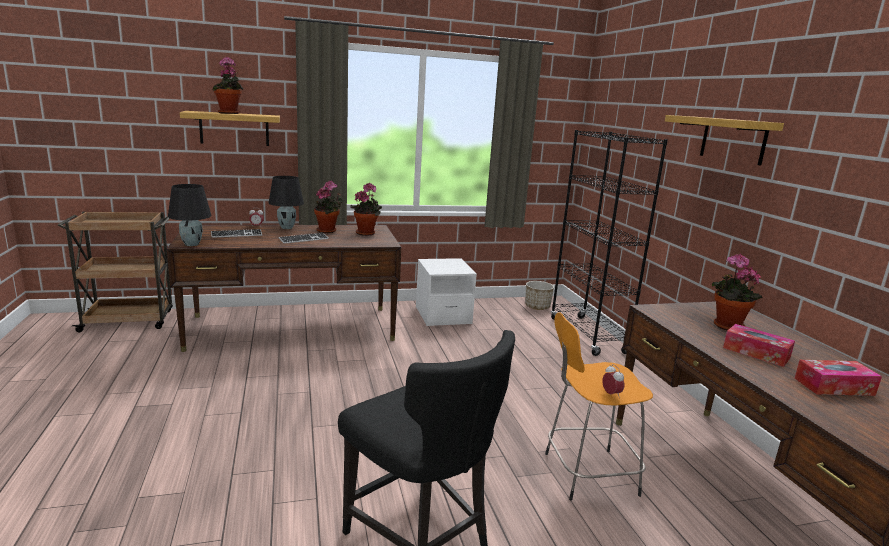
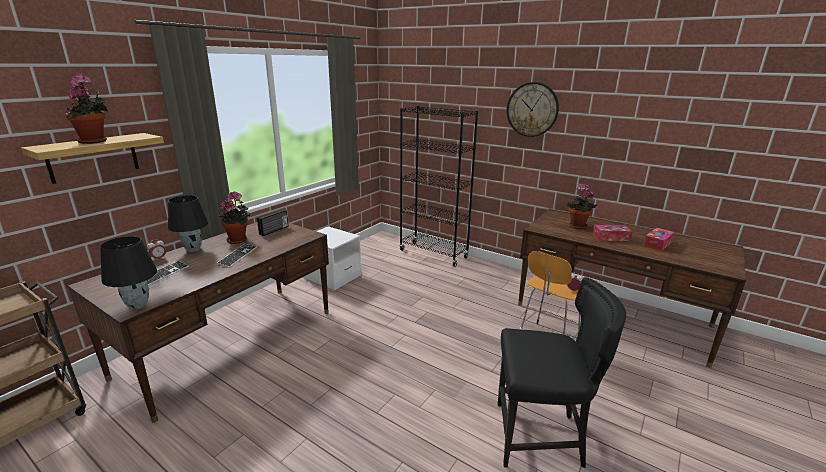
camera: 40 degrees left, 5 degrees up
potted plant [350,183,382,236] -> radio [257,209,288,236]
planter [525,281,554,310] -> none
shelf [665,115,784,165] -> wall clock [507,82,559,137]

